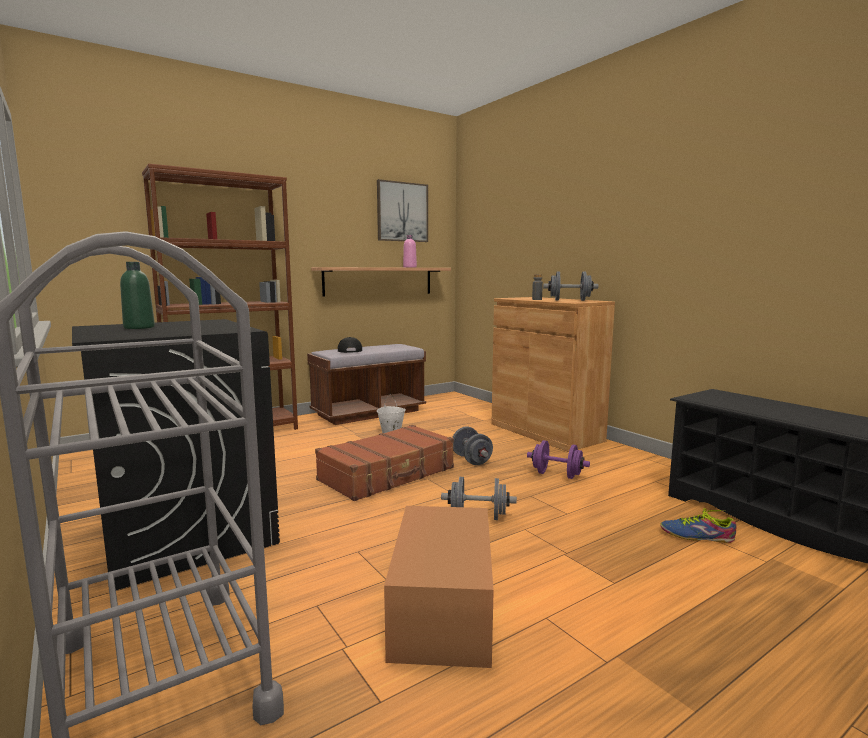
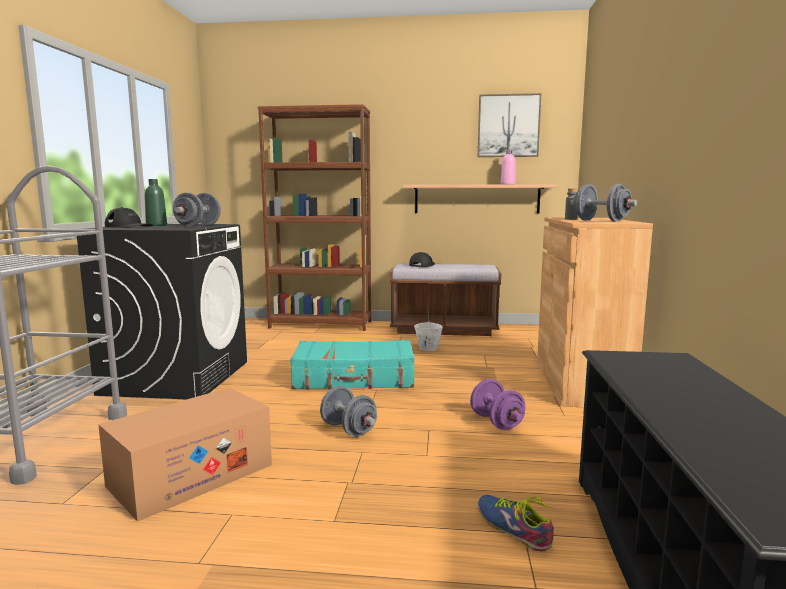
camera: 40 degrees right, 0 degrees up
brown suitcase [315,425,454,501] -> turquoise suitcase [290,340,414,390]
grey dumbbell [452,426,493,465] -> grey dumbbell moved to [173,193,221,227]
none -> black cap [105,207,153,228]

